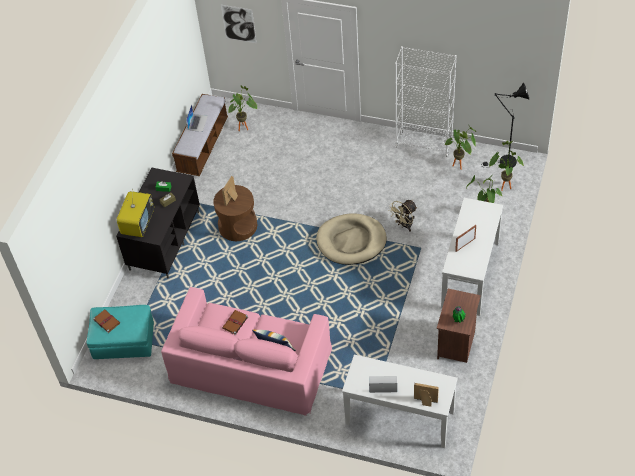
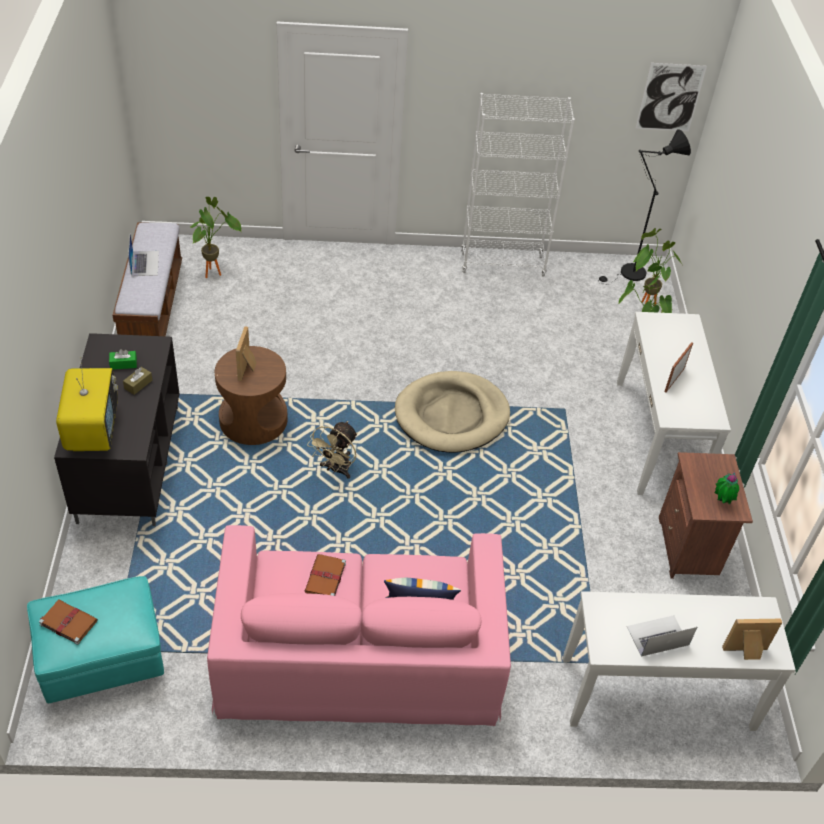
camera: 25 degrees left, 5 degrees down
picture [221,5,257,43] -> picture moved to [635,63,707,131]
beige fan [388,200,417,232] -> beige fan moved to [307,421,357,479]
potted plant [444,124,476,170] -> none

